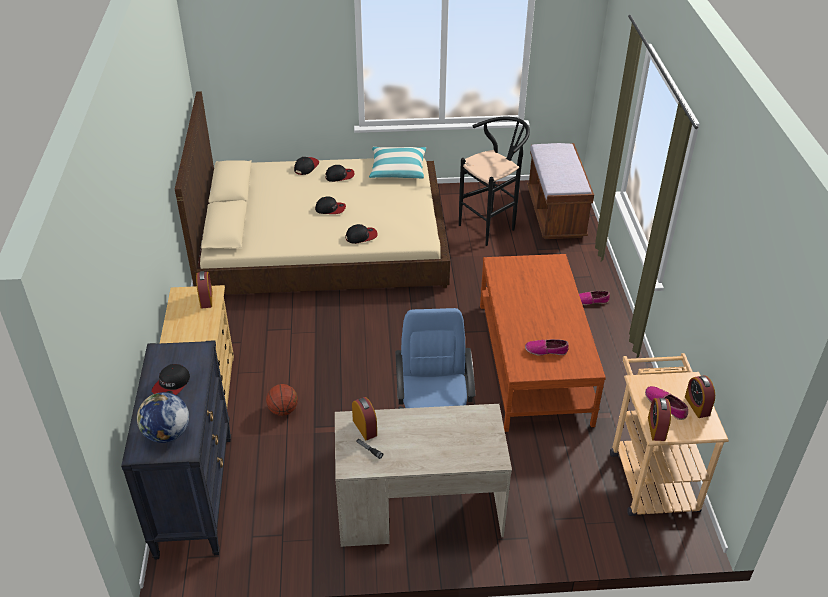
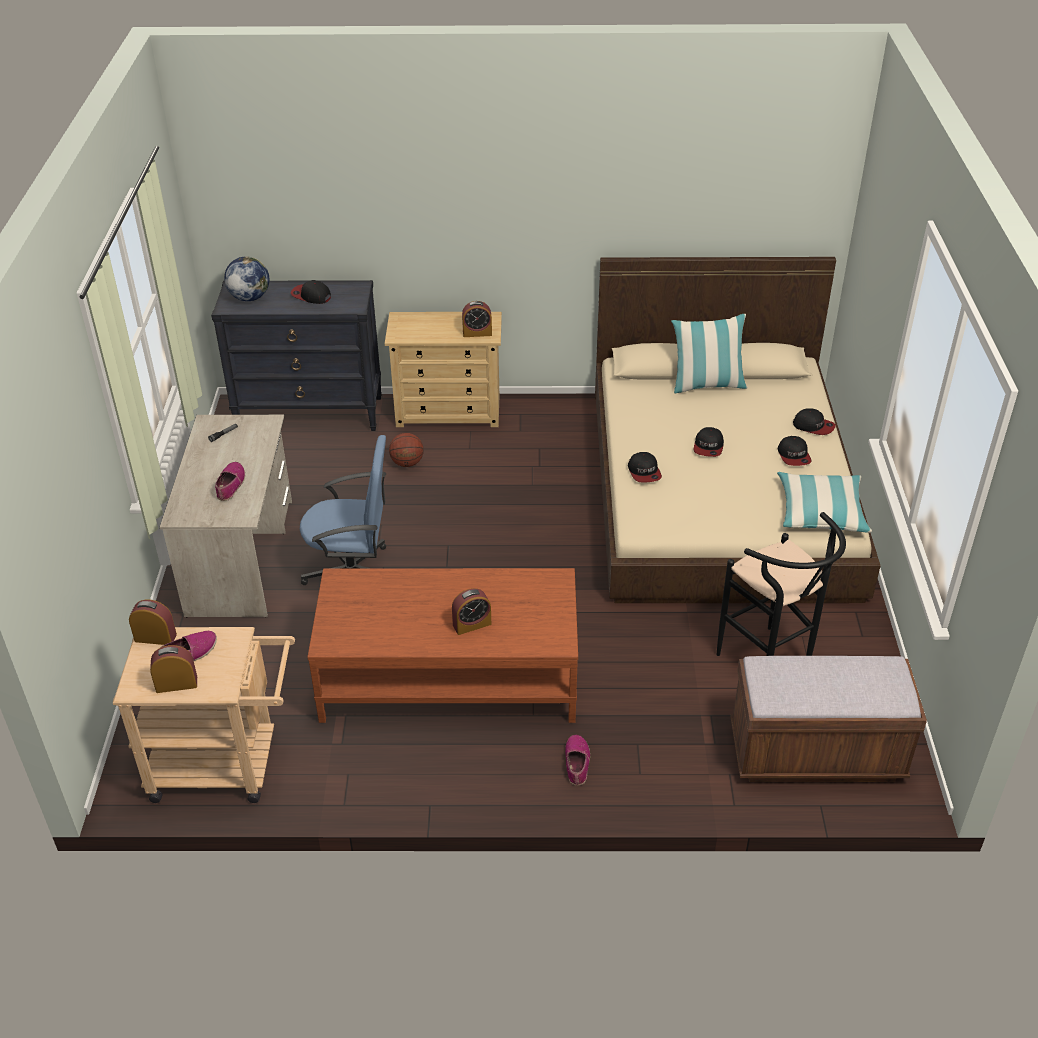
camera: 95 degrees right, 0 degrees up
alarm clock [352,397,377,440] -> alarm clock moved to [452,588,491,635]
shoe [525,339,569,356] -> shoe moved to [215,462,245,501]
none -> pillow [671,314,748,393]

